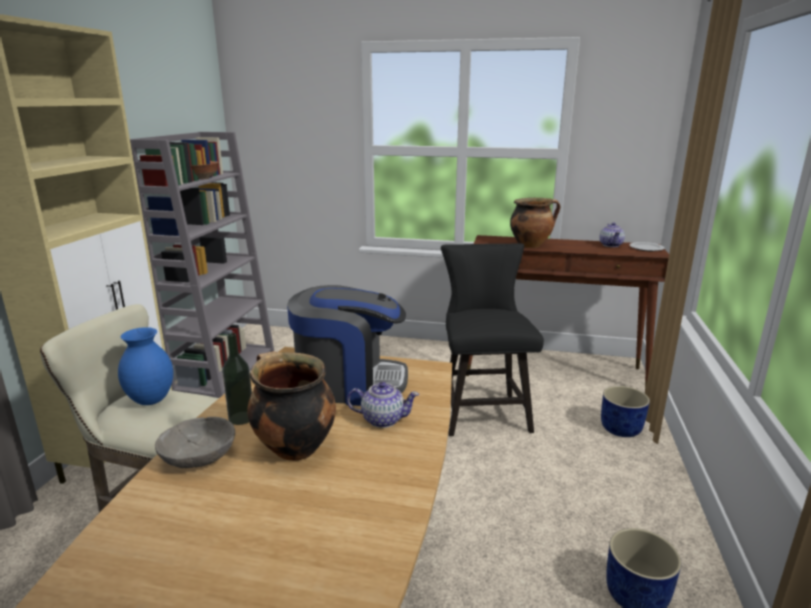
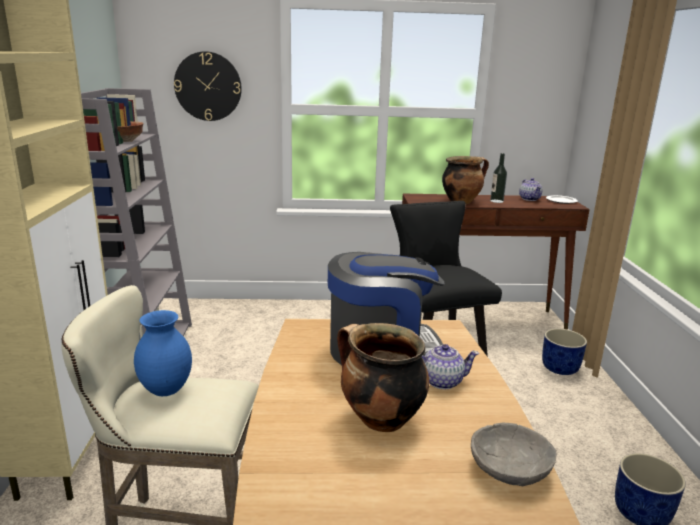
camera: 15 degrees left, 0 degrees up
grey bowl [155,417,235,468] -> grey bowl moved to [471,423,556,486]
bottle [222,333,252,425] -> bottle moved to [490,153,507,203]
none -> wall clock [174,51,242,121]

